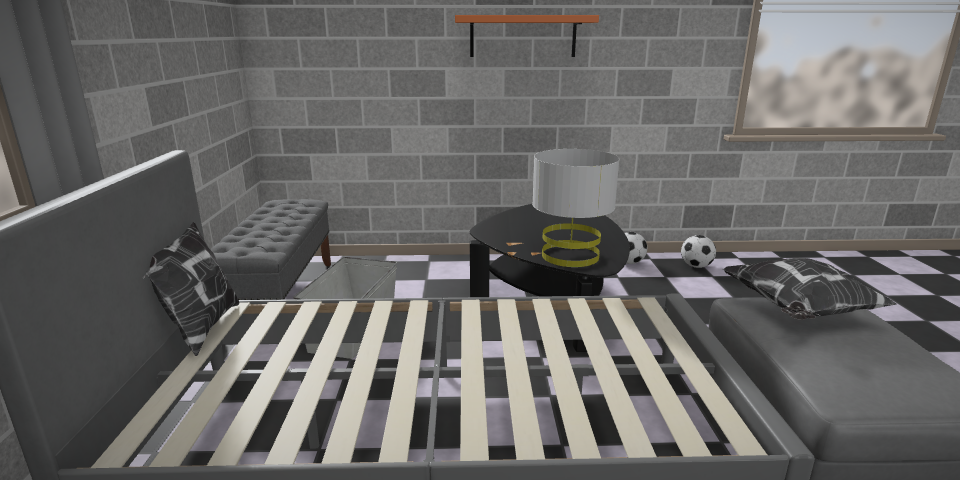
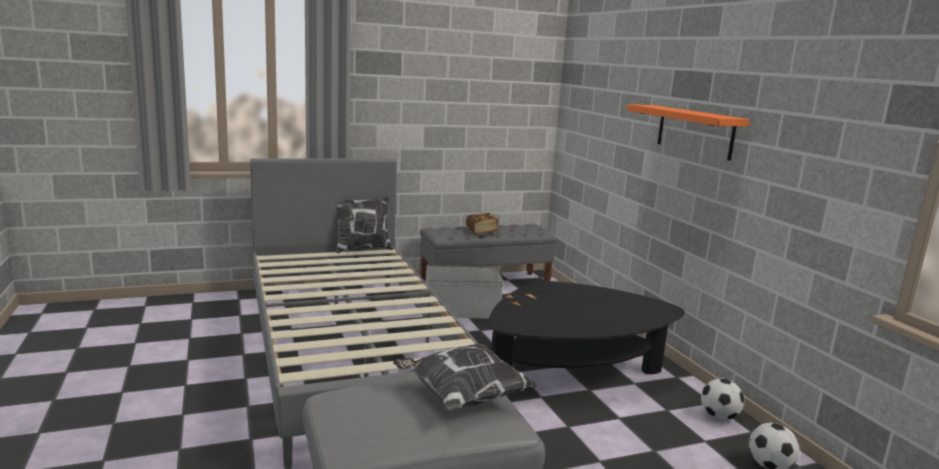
camera: 70 degrees right, 5 degrees down
grey table lamp [532,149,620,267] -> none
none -> book [466,213,499,235]

